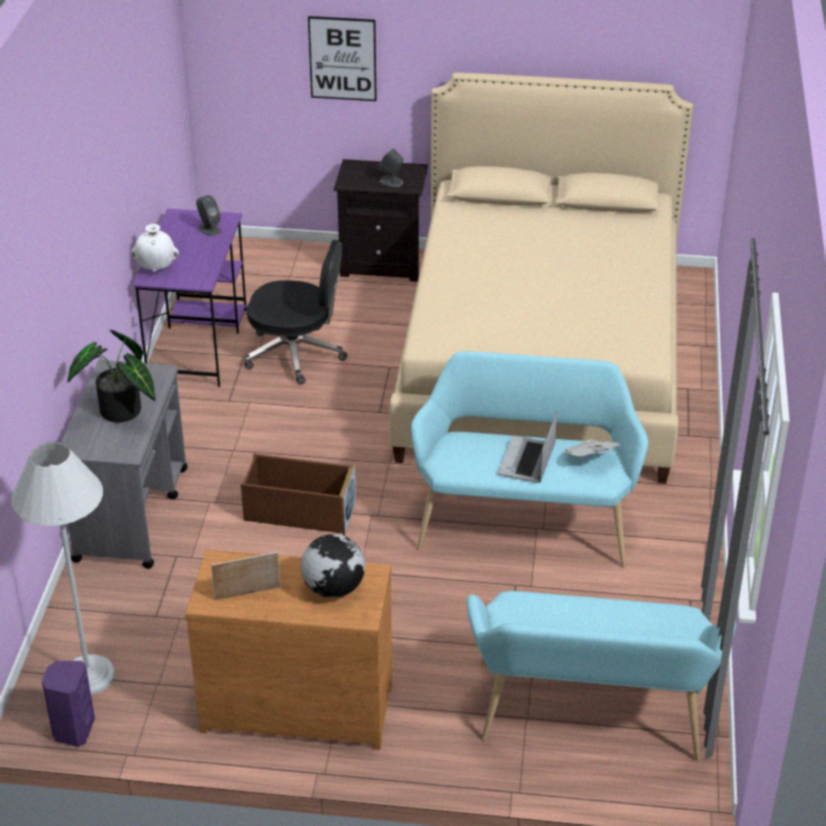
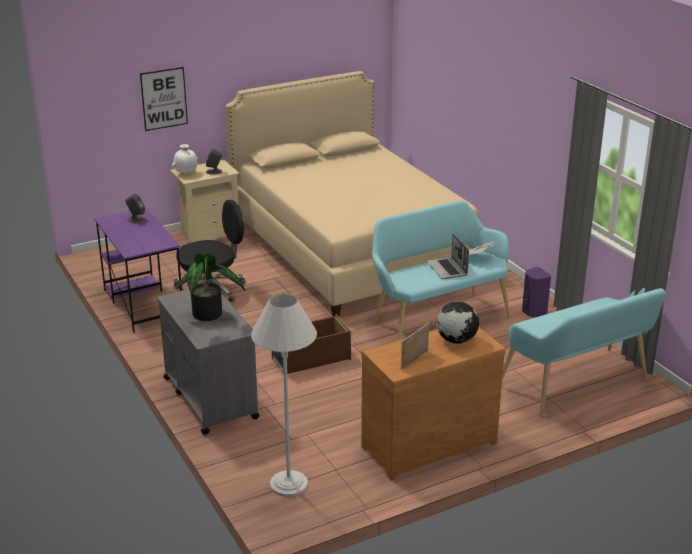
camera: 35 degrees left, 10 degrees down
purple speaker [42,661,95,747] -> purple speaker moved to [522,267,551,317]
white vase [131,224,179,271] -> white vase moved to [172,144,199,174]
black nightstand [334,159,428,282] -> beige nightstand [170,160,239,243]

